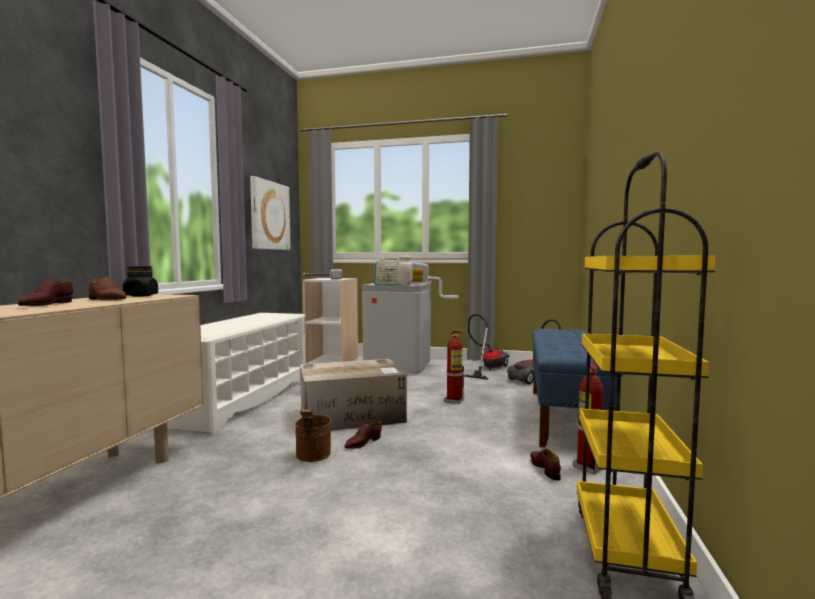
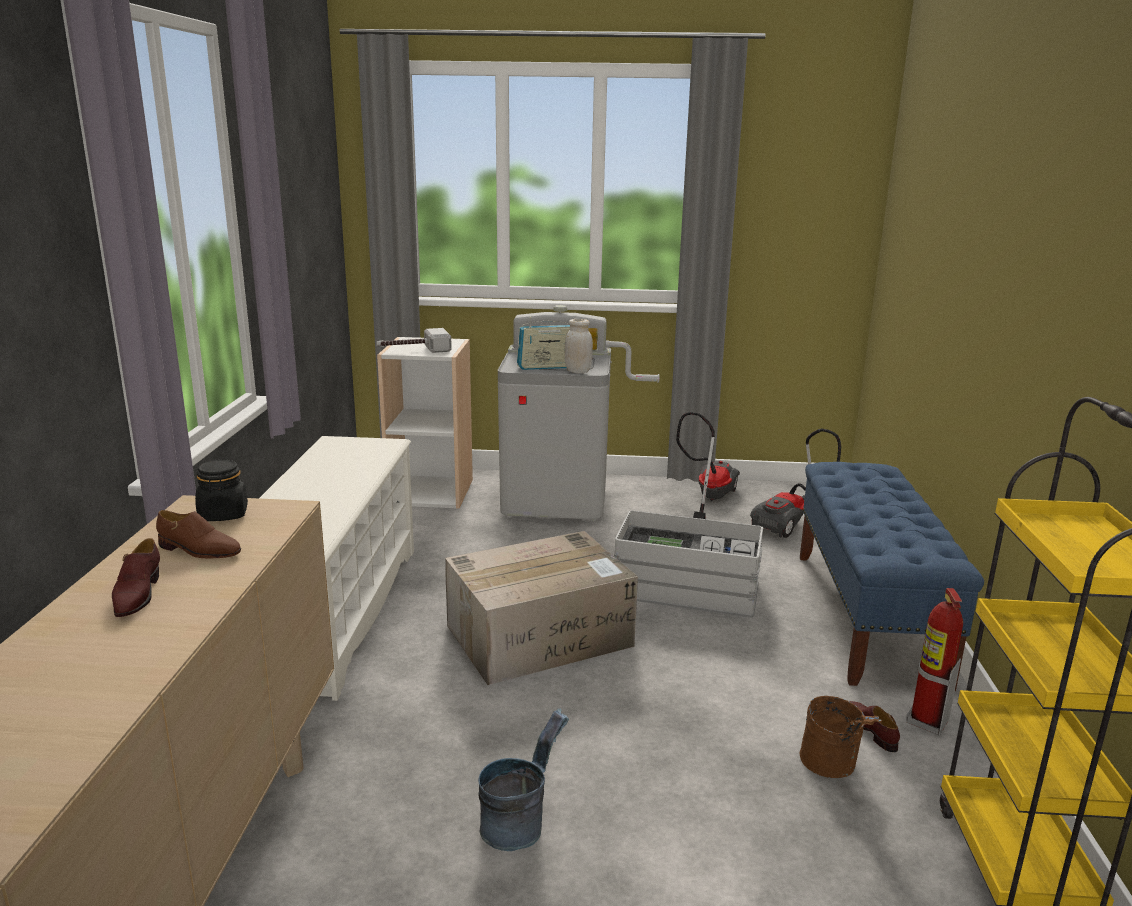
camera: 10 degrees left, 15 degrees up
picture [250,176,291,250] -> none
brown bucket [295,409,331,462] -> brown bucket moved to [800,696,882,778]
brown shoe [344,421,382,449] -> none
fire extinguisher [444,330,465,404] -> grey storage box [614,510,763,618]
none -> grey bucket [478,709,569,851]

